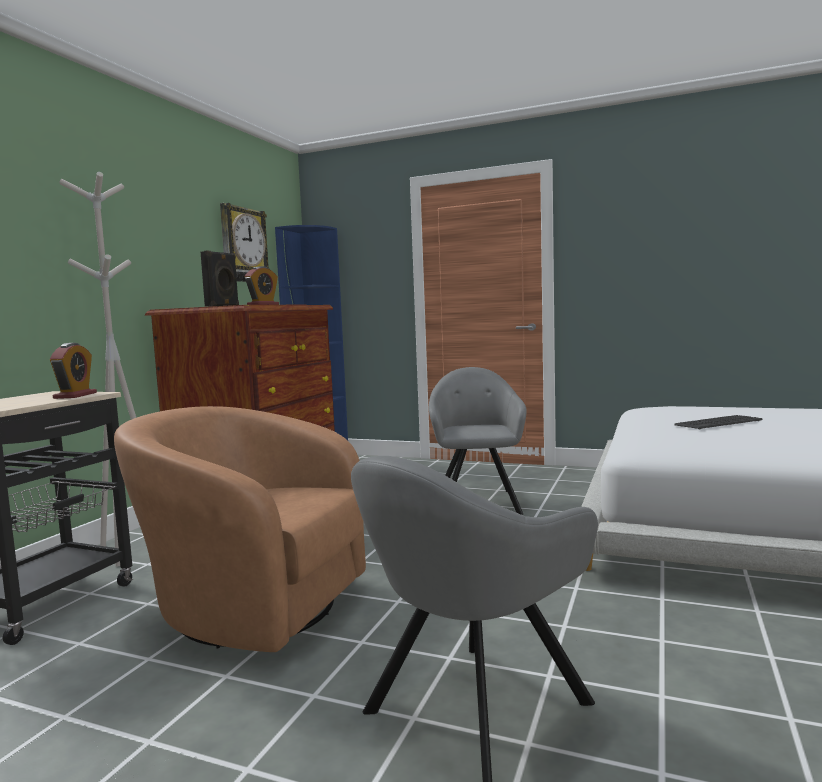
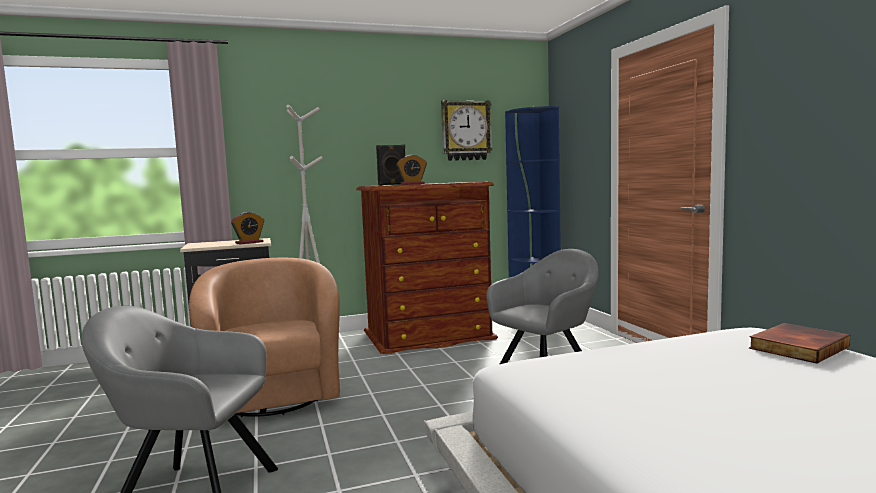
camera: 50 degrees right, 0 degrees up
keyboard [674,415,763,429] -> none
none -> book [749,323,850,363]

